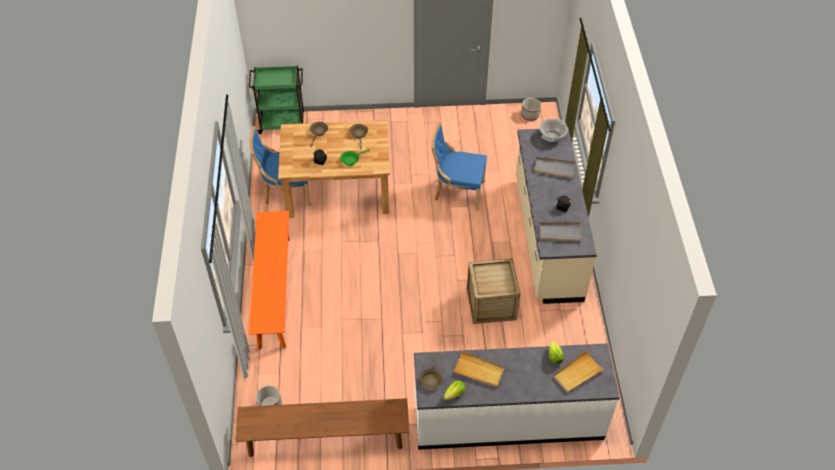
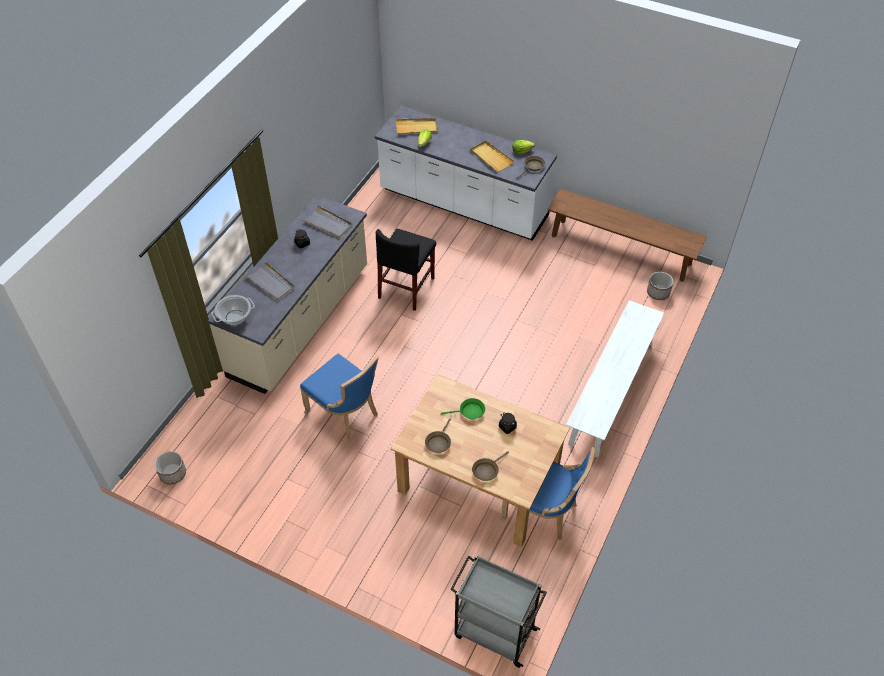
camera: 150 degrees left, 0 degrees up
green cart [249,66,304,134] -> grey cart [450,555,547,668]
orange bench [249,211,290,350] -> white bench [566,300,664,457]
crate [467,258,520,324] -> black chair [376,229,436,311]

